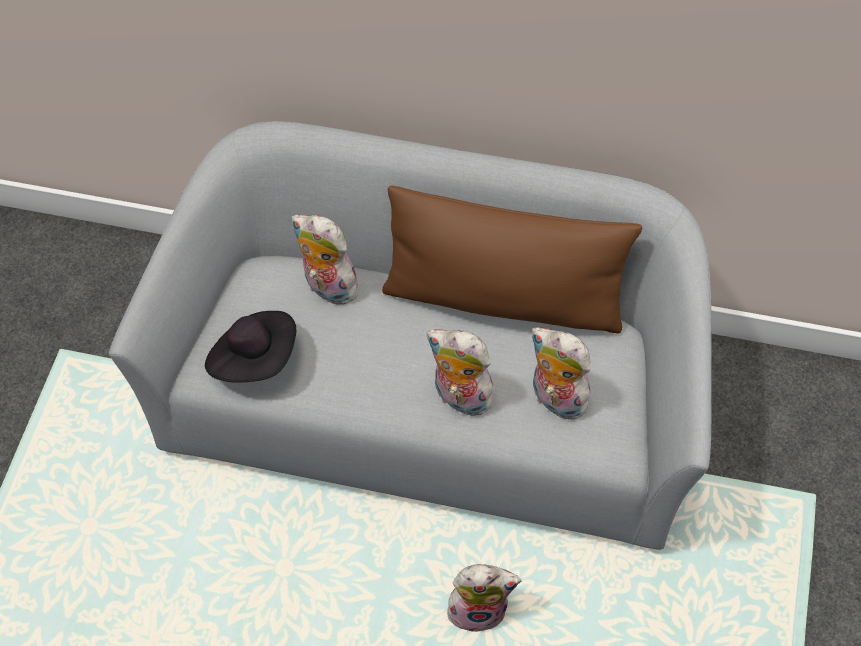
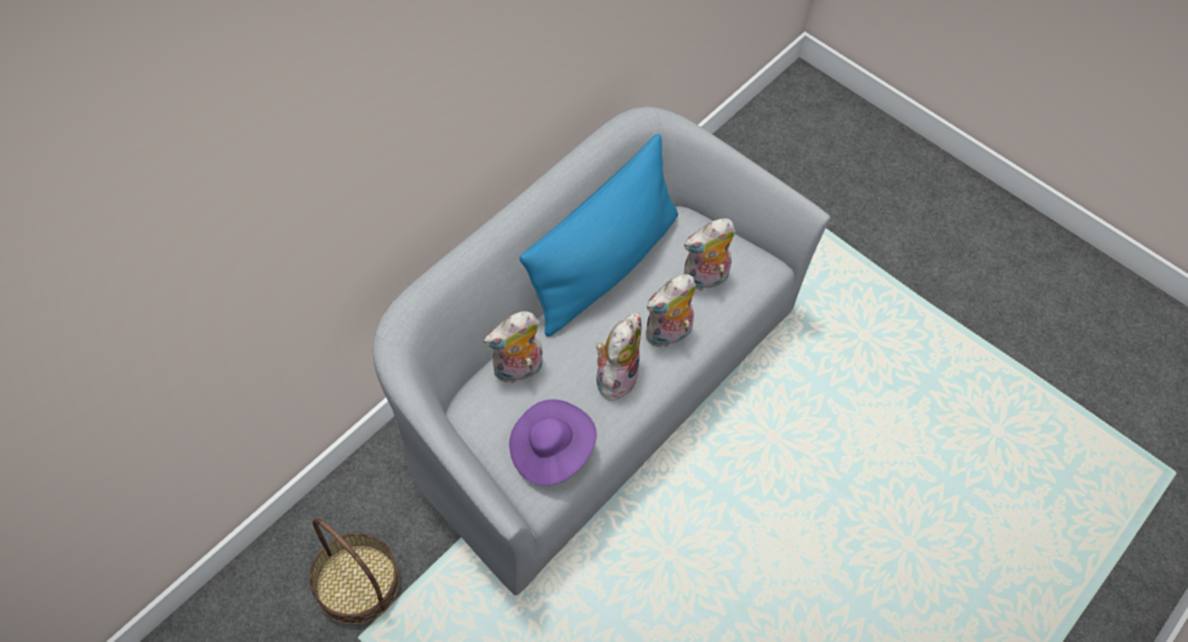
camera: 65 degrees left, 0 degrees up
black hat [205,311,296,383] -> purple hat [509,399,597,486]
brown pillow [382,185,642,334] -> blue pillow [520,134,678,337]
plush toy [444,564,522,632] -> plush toy moved to [596,312,642,402]
none -> basket [310,518,399,625]

